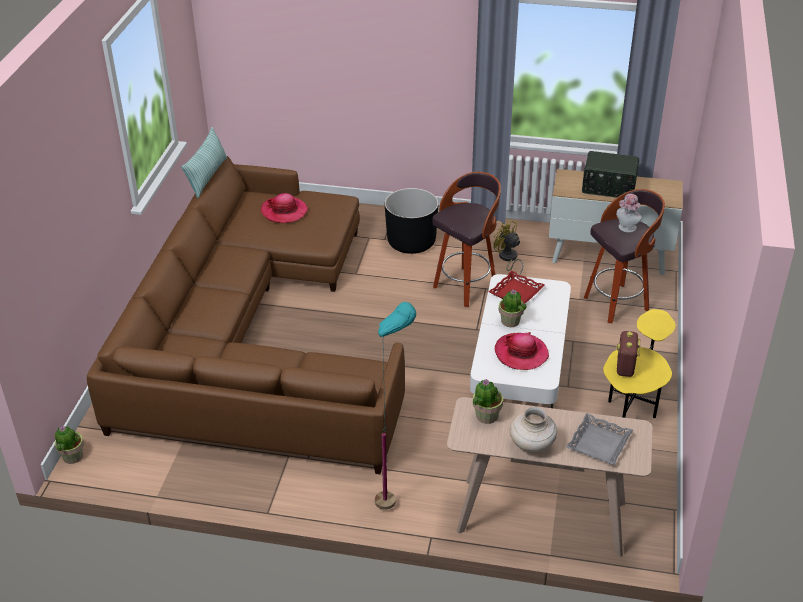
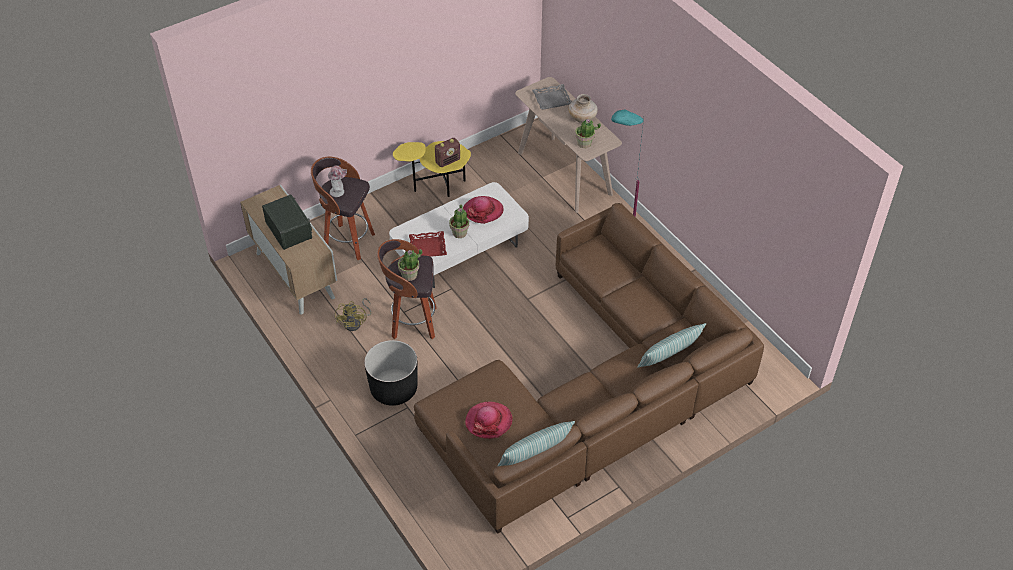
camera: 135 degrees left, 10 degrees up
potted plant [55,426,84,464] -> potted plant moved to [398,249,422,281]
none -> pillow [637,323,706,368]

